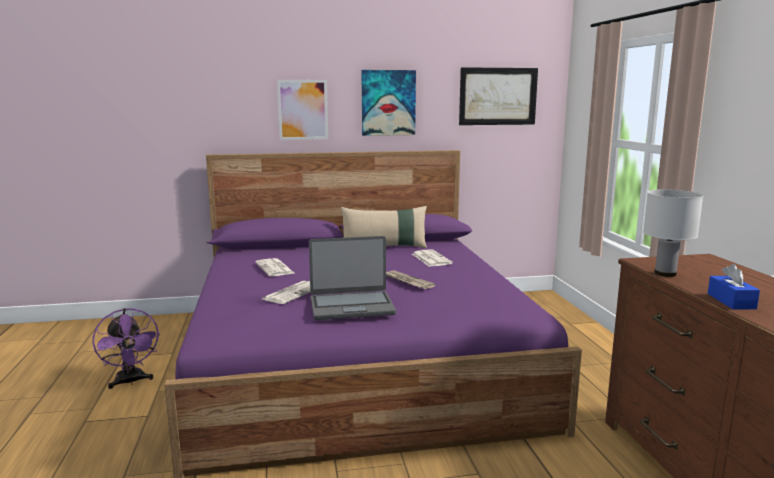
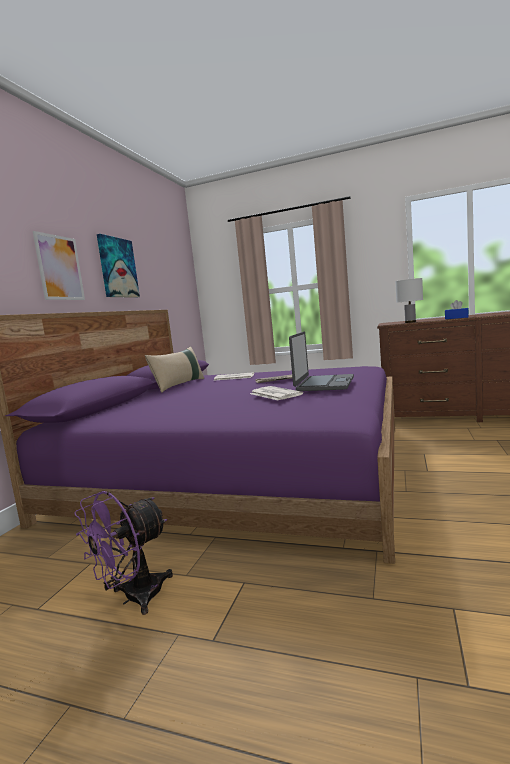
camera: 60 degrees left, 5 degrees down
purple fan [93,308,160,389] -> purple fan turned 135 degrees clockwise [74,491,173,615]
newspaper [256,258,294,276] -> none
picture [459,67,538,125] -> none

